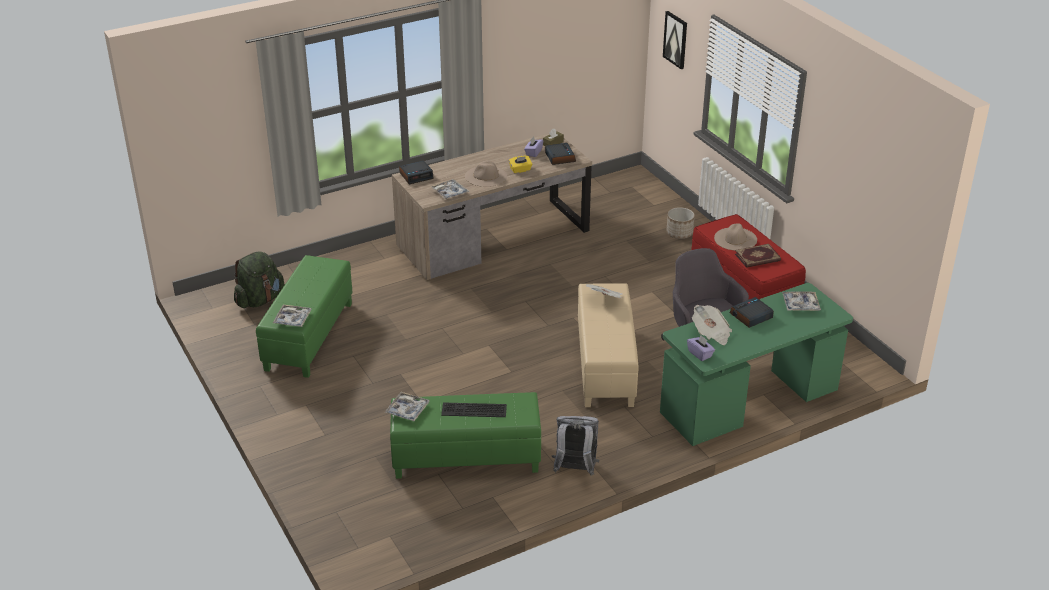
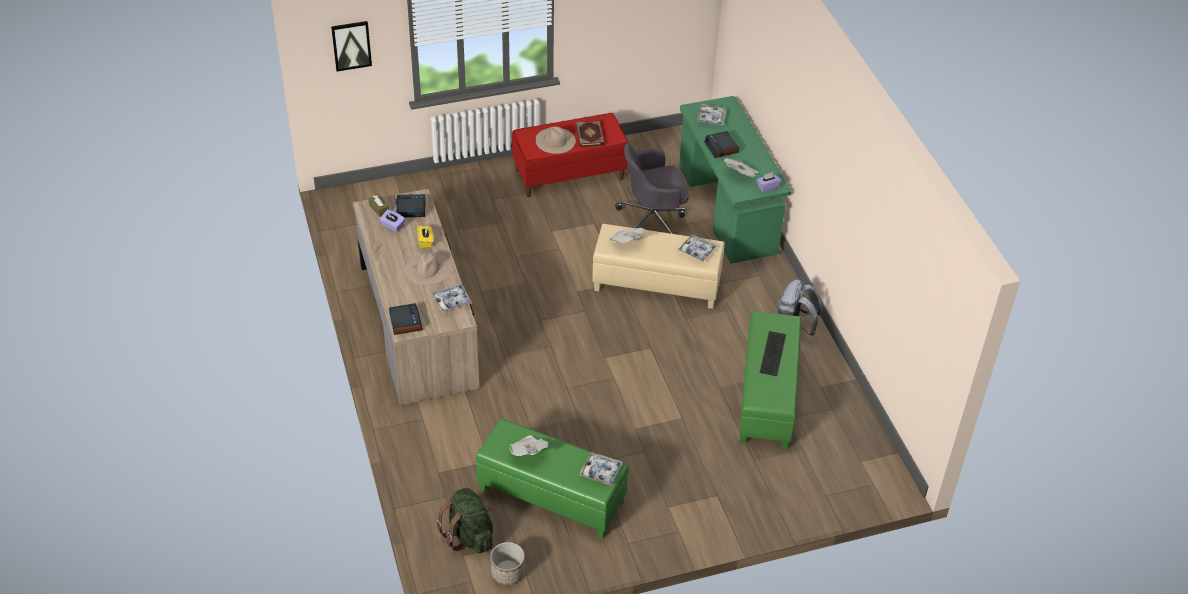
camera: 80 degrees left, 10 degrees up
tray [384,392,430,421] -> tray moved to [677,235,718,262]
planter [666,207,695,239] -> planter moved to [490,542,525,585]
none -> newspaper [509,435,548,456]

